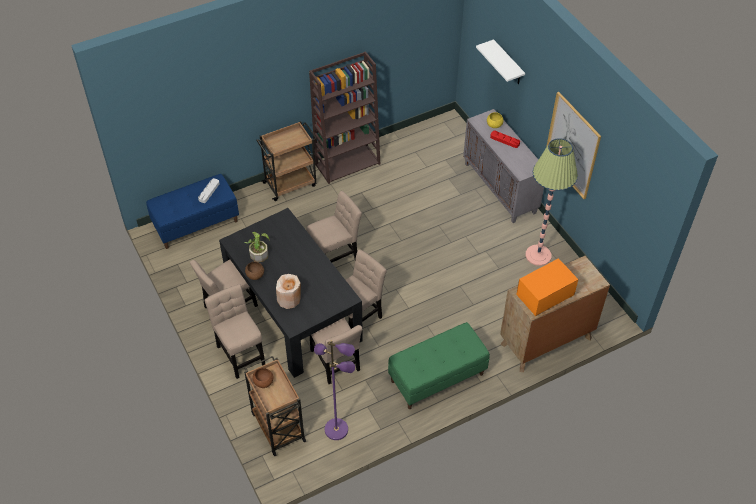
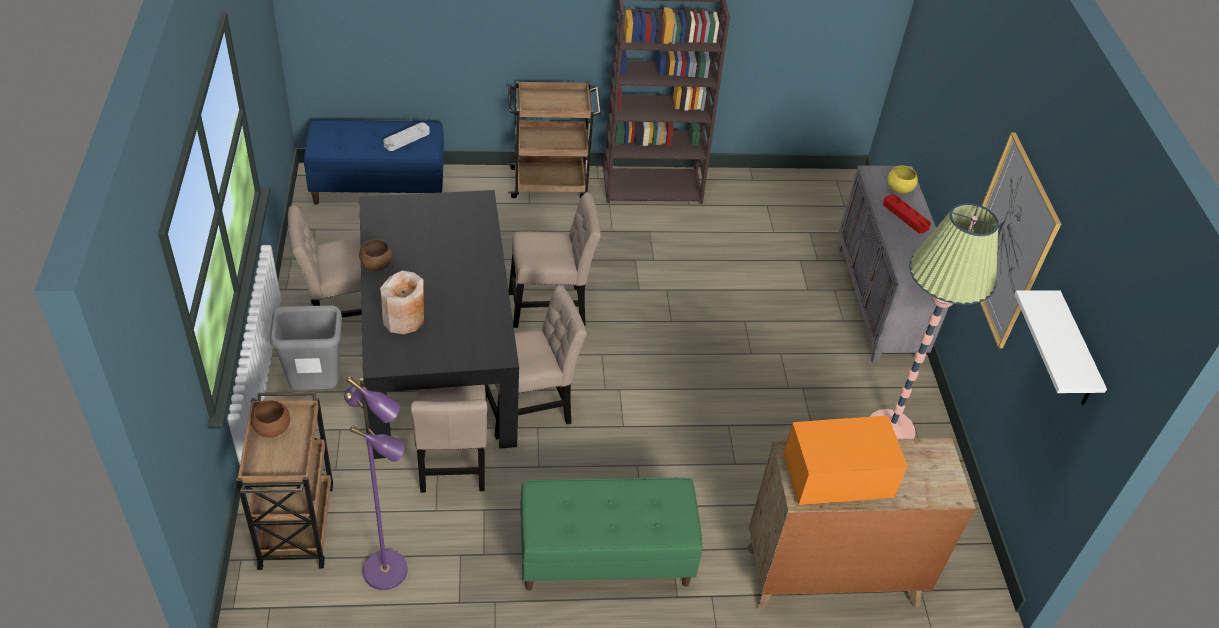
camera: 20 degrees right, 5 degrees down
beige chair [205,284,265,379] -> grey trash can [270,305,342,390]
potted plant [244,232,270,262] -> none
white shelf [476,39,525,84] -> white shelf moved to [1014,290,1107,406]

